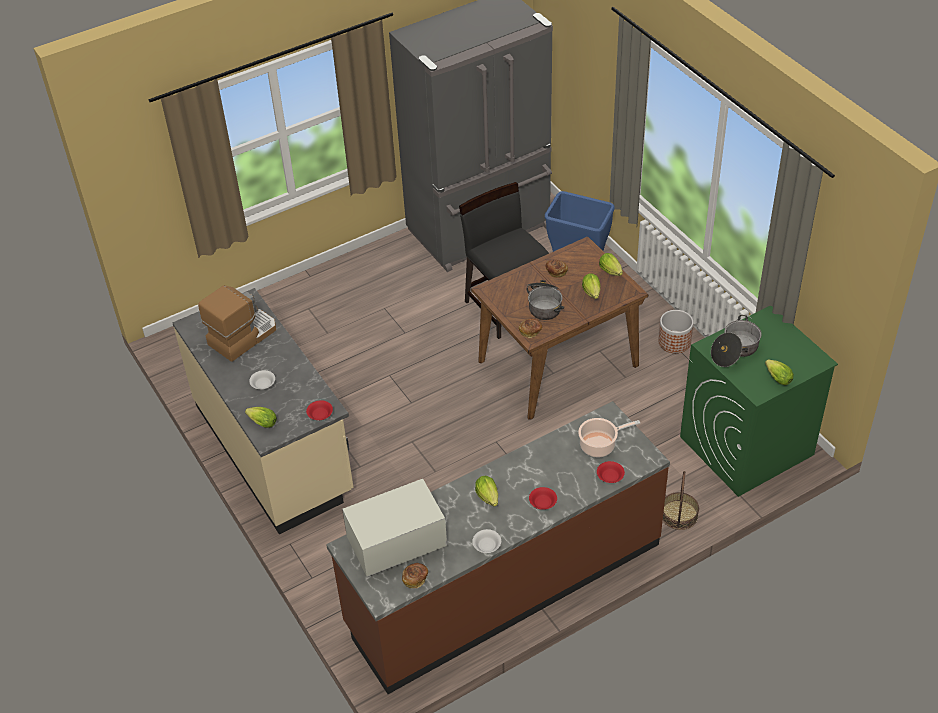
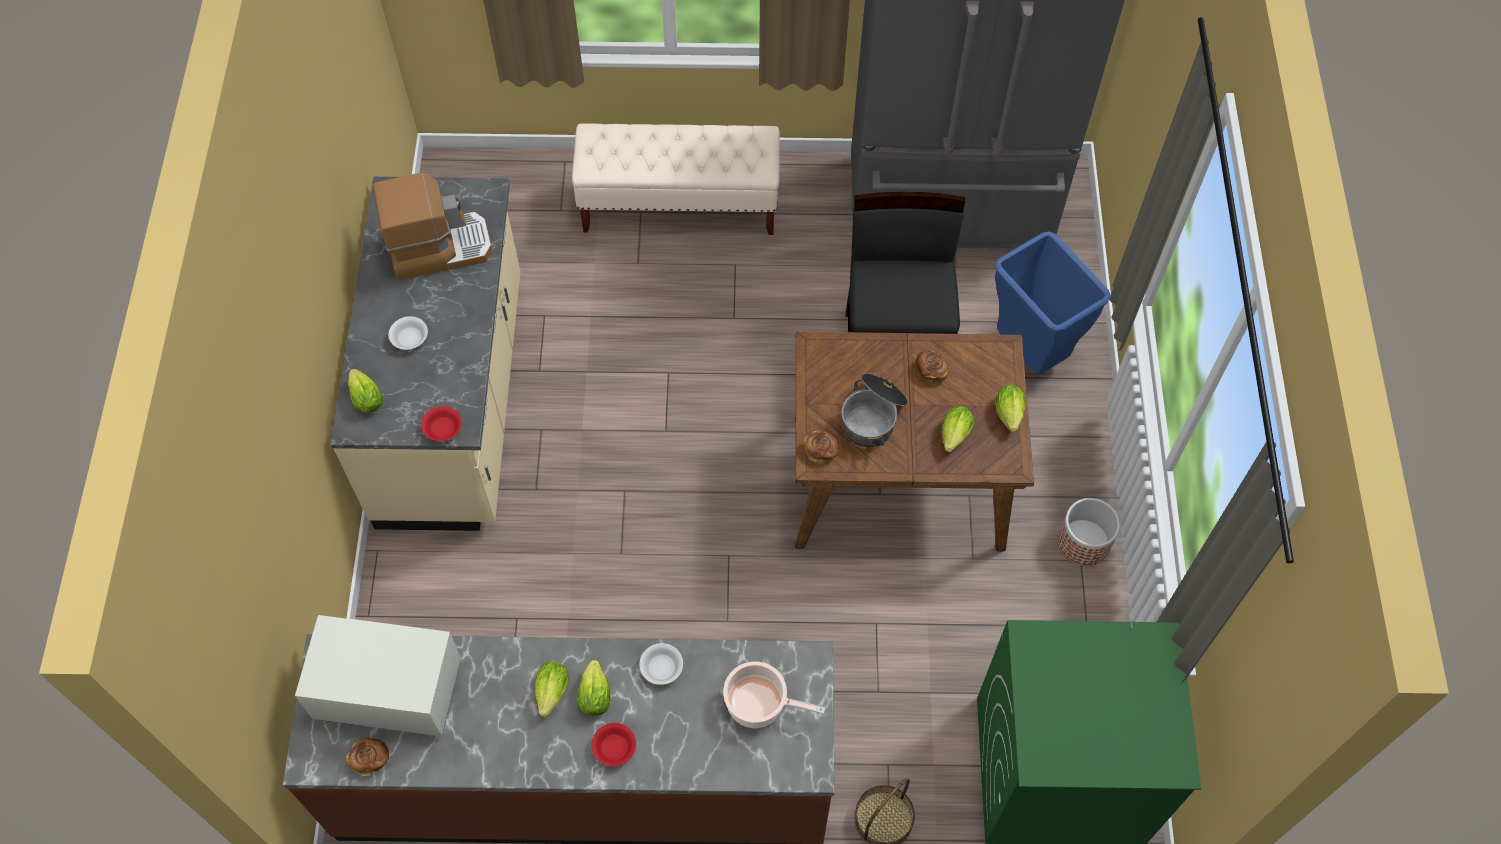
camera: 30 degrees right, 15 degrees up
white bowl [472,529,501,553] -> white bowl moved to [639,643,683,685]
red bowl [597,461,625,483] -> none
cooking pot [711,315,762,367] -> none
lettuce [765,359,794,385] -> lettuce moved to [577,660,610,716]
none -> beige bench [572,124,780,235]

